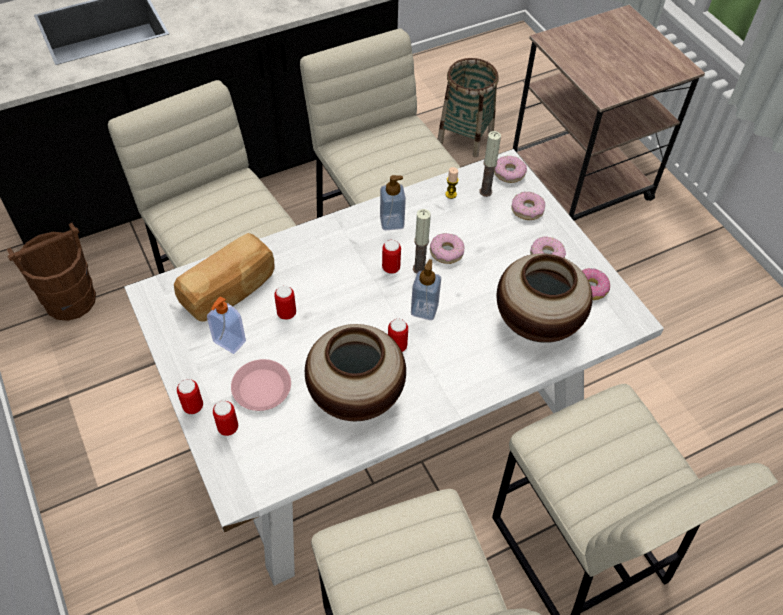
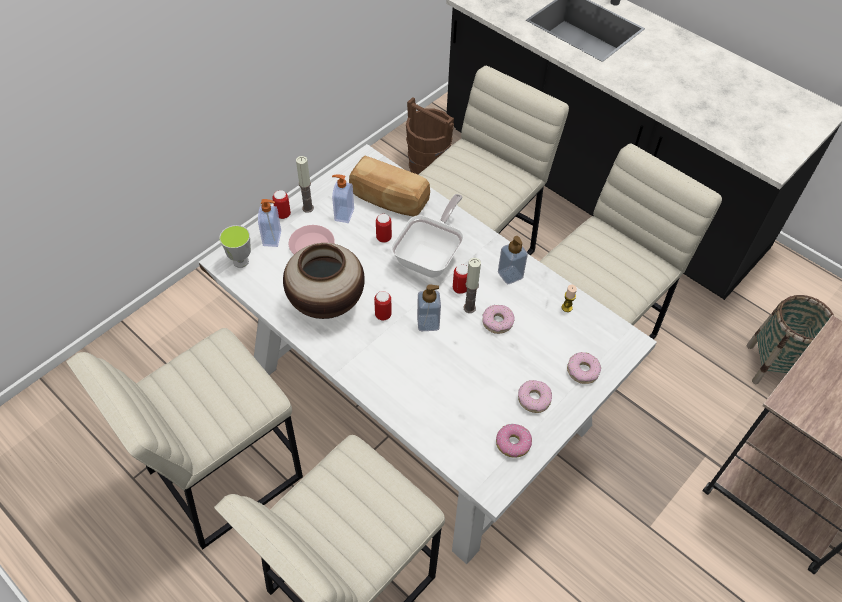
camera: 70 degrees right, 0 degrees up
can [213,401,238,436] -> soap dispenser [258,199,281,247]
candle [479,131,501,197] -> candle moved to [296,156,314,213]
donut [494,156,527,183] -> none
vase [497,253,593,343] -> none
none -> cup [219,225,251,268]
none -> frying pan [391,194,464,278]

